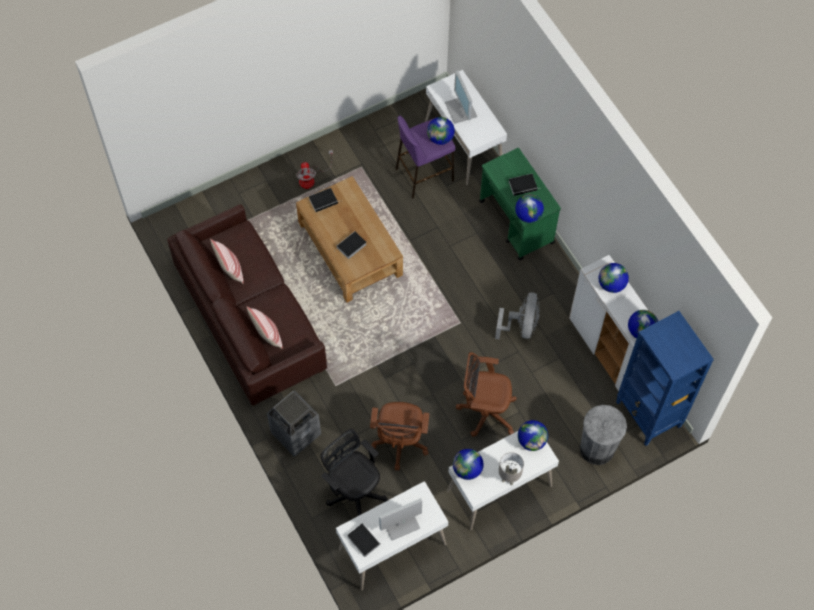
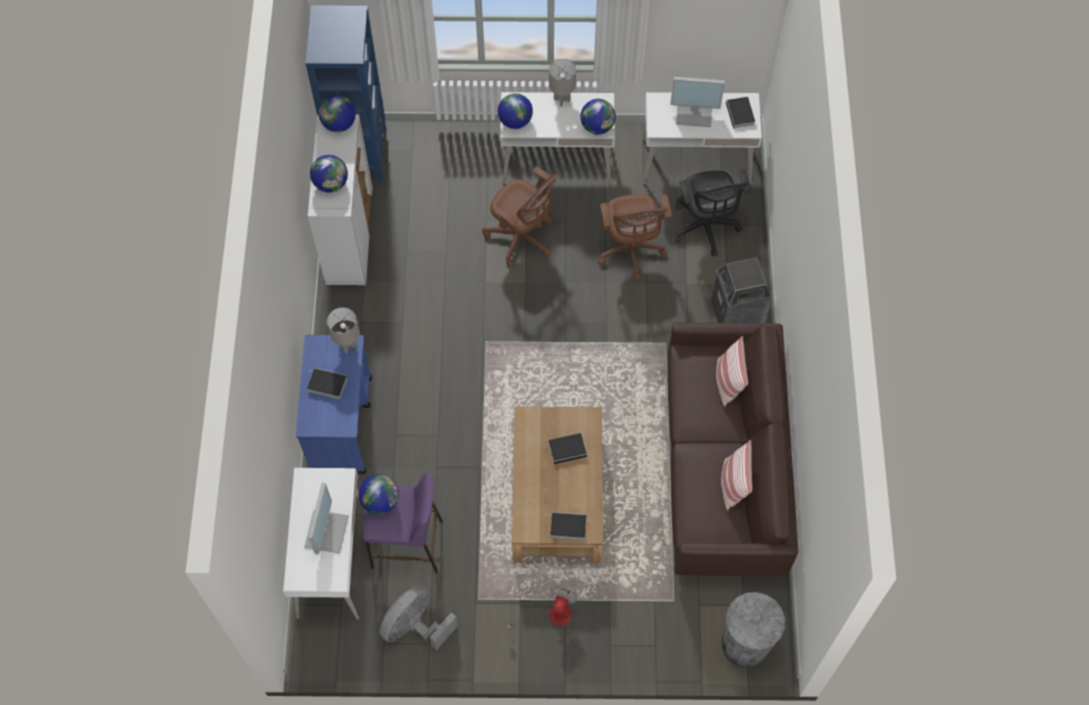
camera: 150 degrees left, 0 degrees up
brown office chair [370,402,429,471] -> brown office chair turned 135 degrees clockwise [598,194,672,280]
green cart [479,148,561,260] -> blue cart [296,335,372,474]
grey fan [495,292,540,339] -> grey fan moved to [379,584,458,650]
globe [515,194,544,223] -> grey table lamp [327,307,360,354]
grey trash can [580,405,627,465] -> grey trash can moved to [722,592,785,668]

